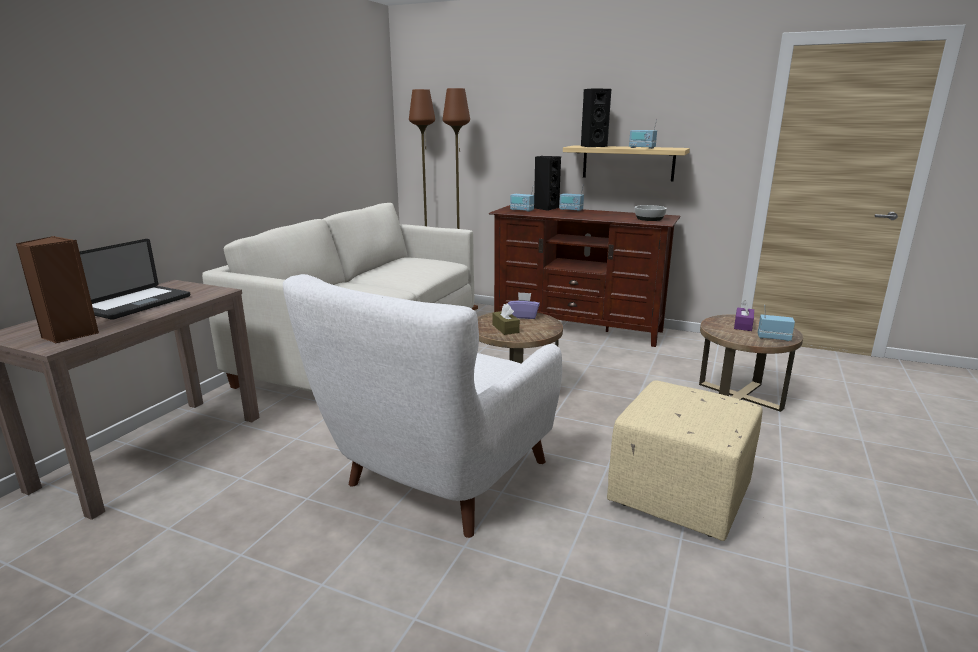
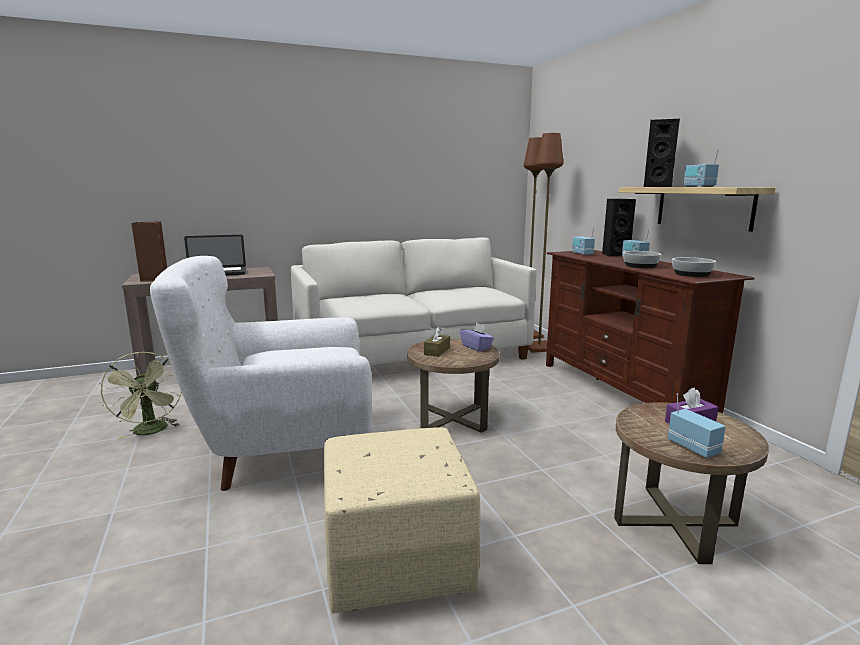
camera: 45 degrees right, 5 degrees down
none -> green fan [100,352,182,439]
none -> bowl [623,251,662,268]

